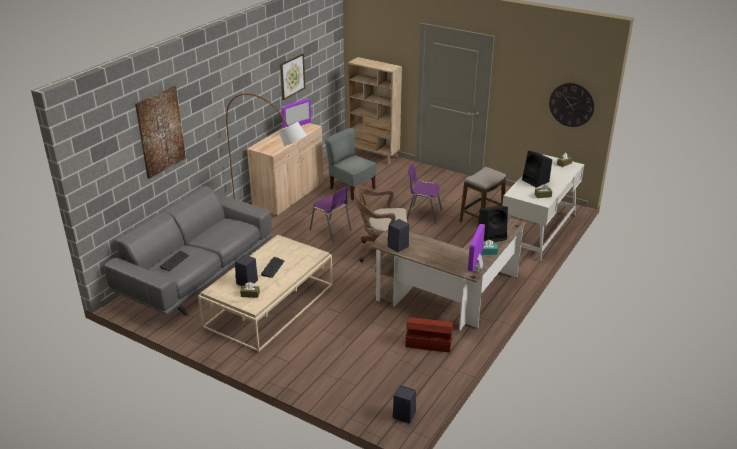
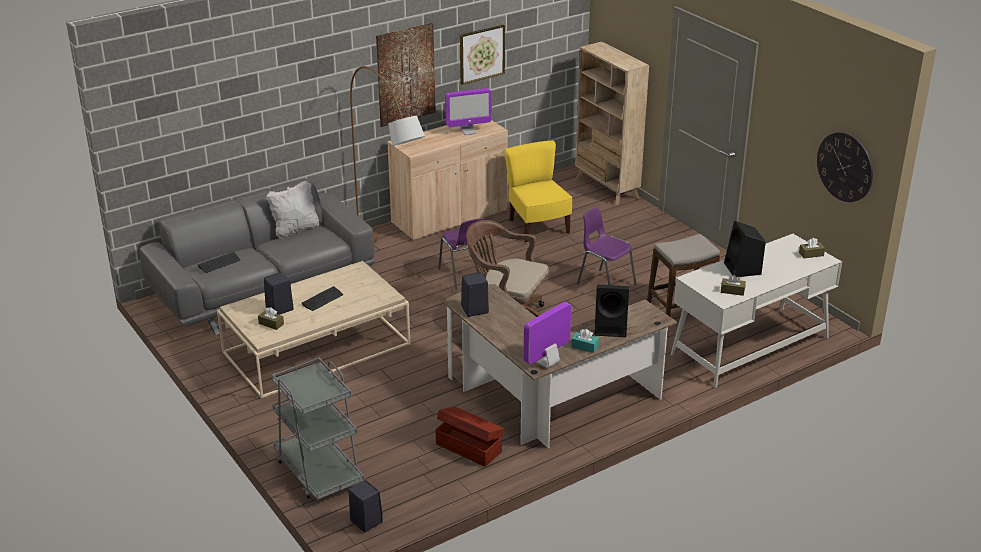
camera: 25 degrees right, 0 degrees up
picture [135,86,186,179] -> picture moved to [376,23,436,127]
grey chair [325,128,376,200] -> yellow chair [504,141,572,243]
none -> white pillow [266,181,319,239]
none -> grey cart [272,358,364,500]

